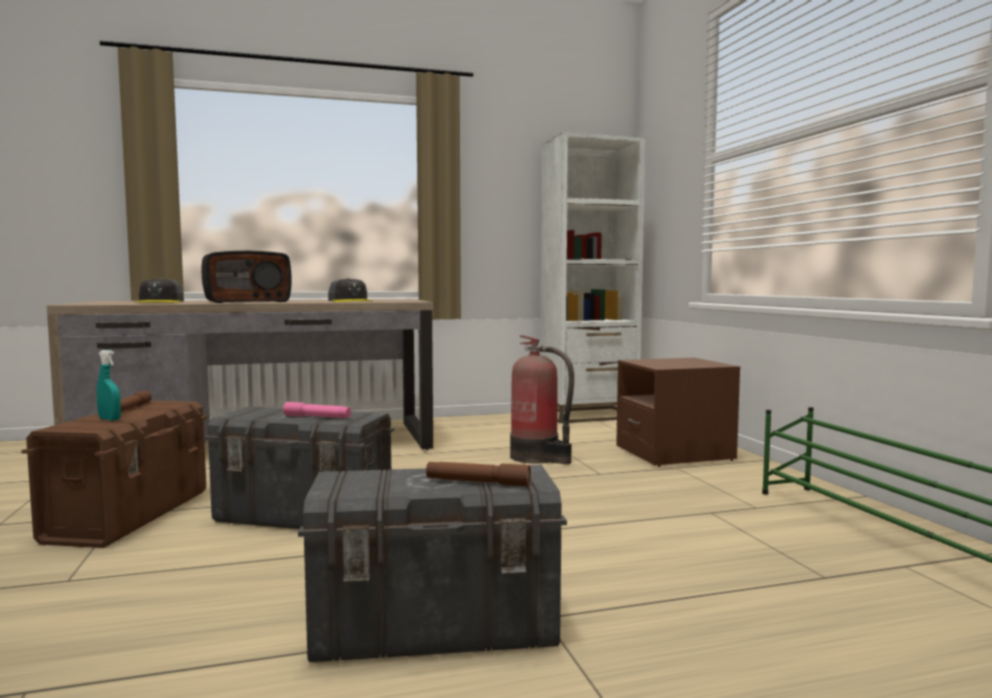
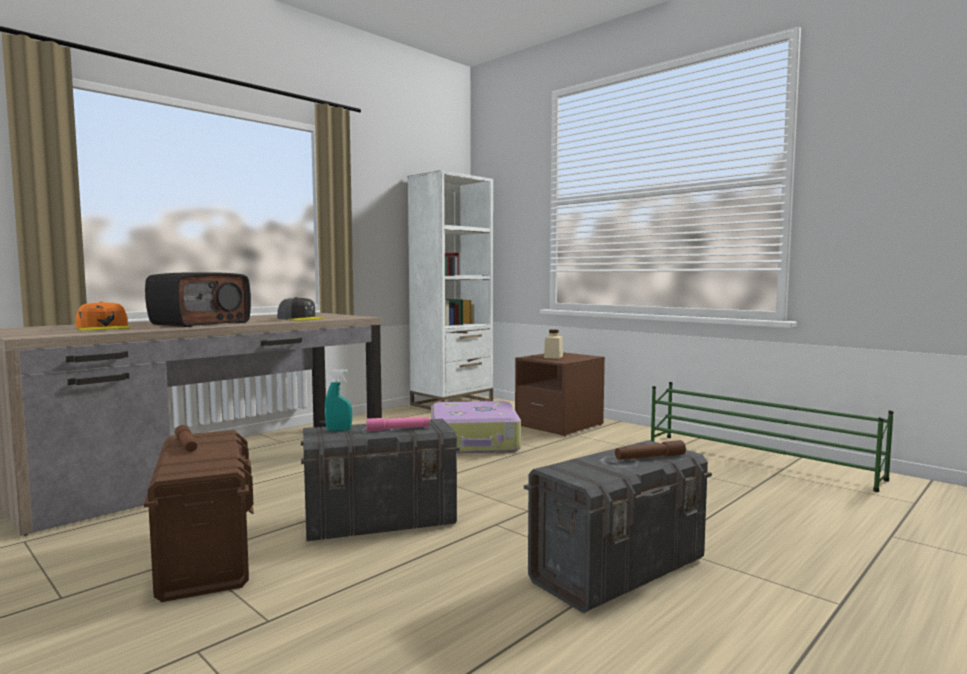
camera: 30 degrees left, 0 degrees up
turquoise spray bottle [97,350,121,421] -> turquoise spray bottle moved to [325,369,352,431]
grey cap [134,278,184,303] -> orange cap [75,301,131,331]
fire extinguisher [510,335,574,464] -> suitcase [431,401,521,454]
none -> beige jar [544,329,563,359]

